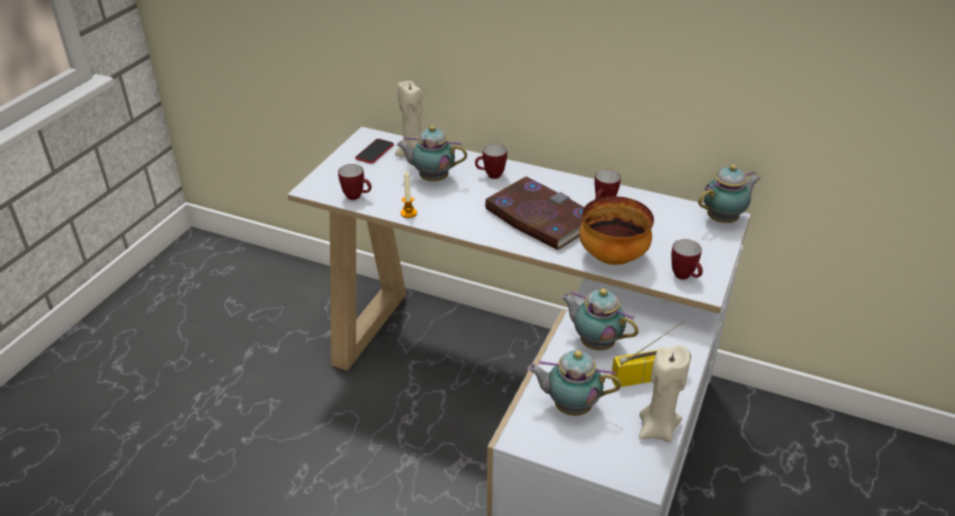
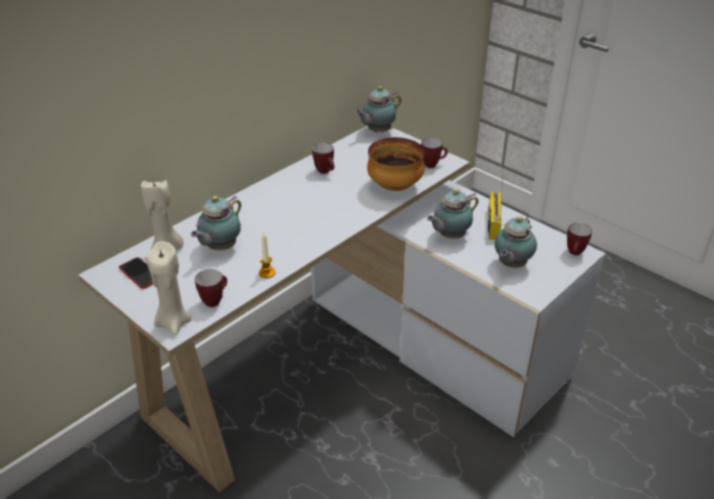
camera: 70 degrees left, 0 degrees up
mug [475,144,507,179] -> mug moved to [567,223,592,255]
book [484,176,584,250] -> none
beige candle [639,345,690,443] -> beige candle moved to [146,241,192,335]
teapot [698,165,761,223] -> teapot turned 120 degrees counterclockwise [355,86,401,133]

